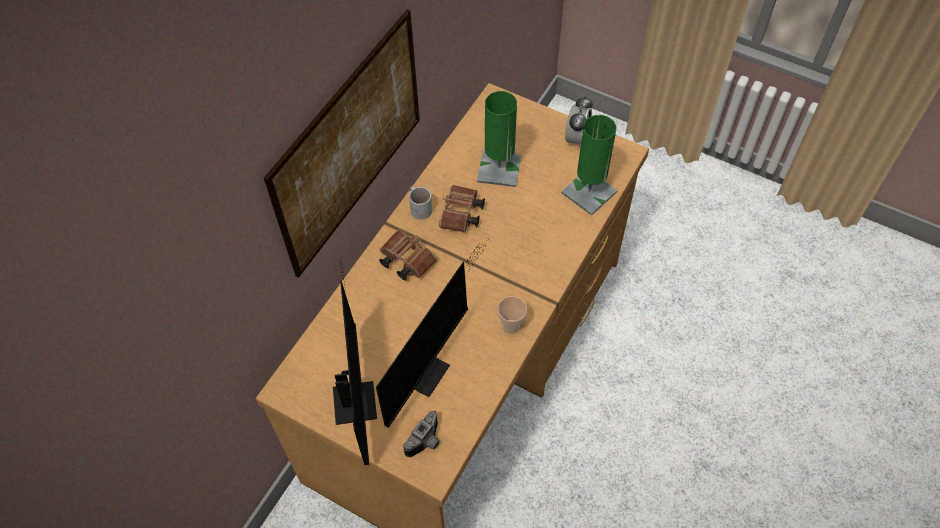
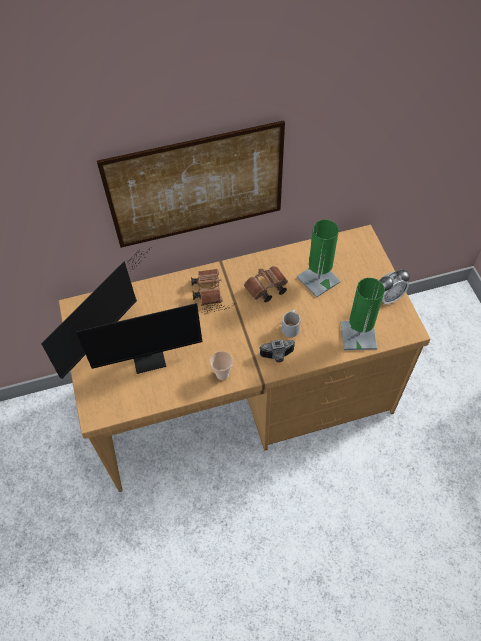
camera: 45 degrees right, 0 degrees up
camera [403,411,440,457] -> camera moved to [259,339,295,363]
white mug [409,186,432,220] -> white mug moved to [282,309,301,337]

